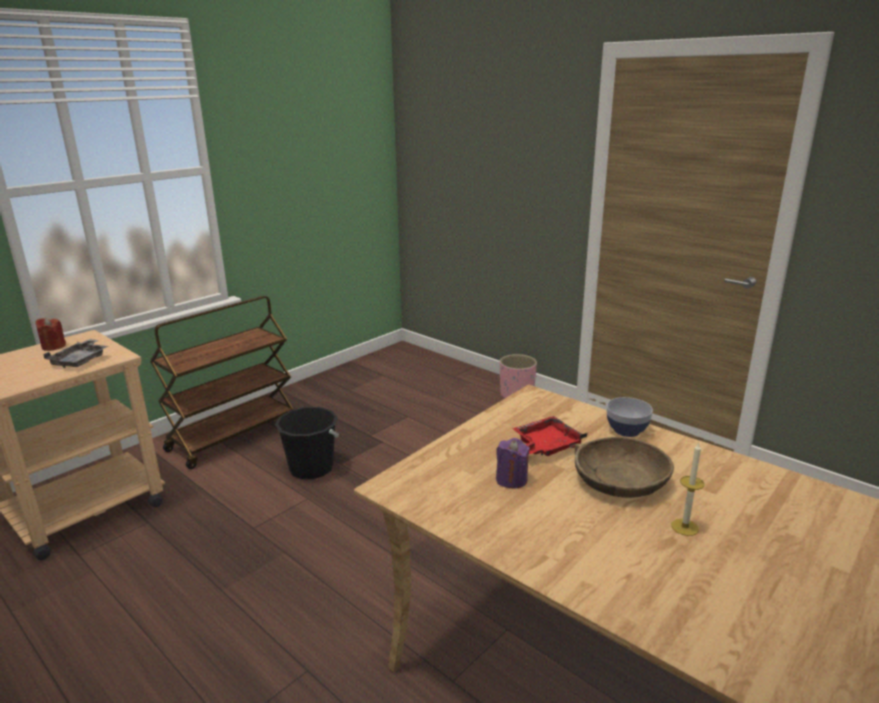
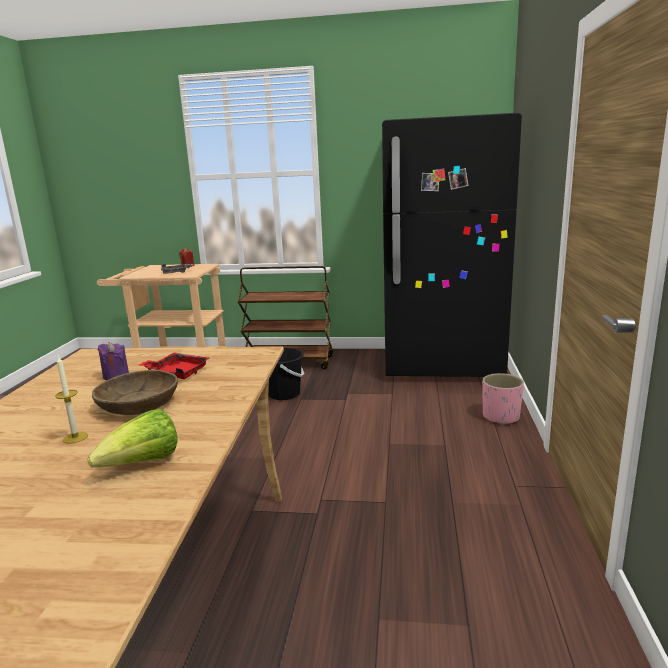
camera: 55 degrees right, 5 degrees down
bowl [607,397,653,437] -> none
none -> lettuce [88,409,178,468]
none -> black fridge [382,113,522,377]

